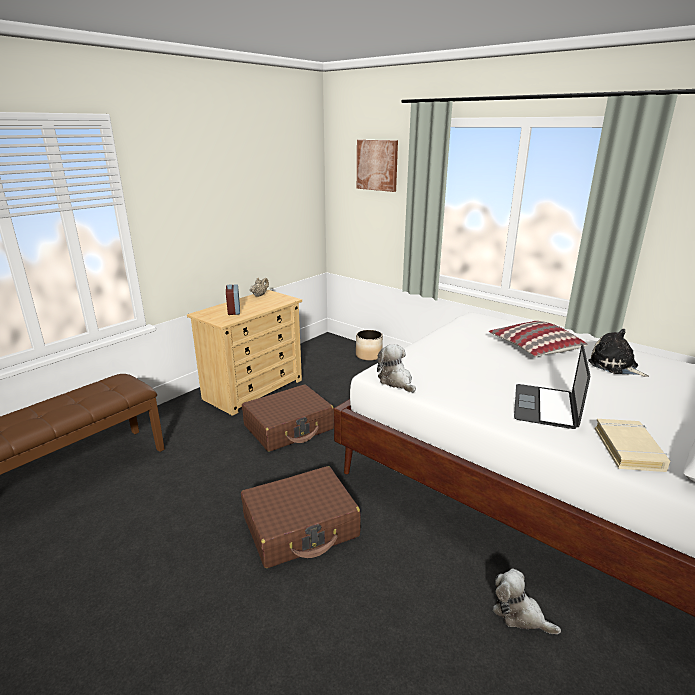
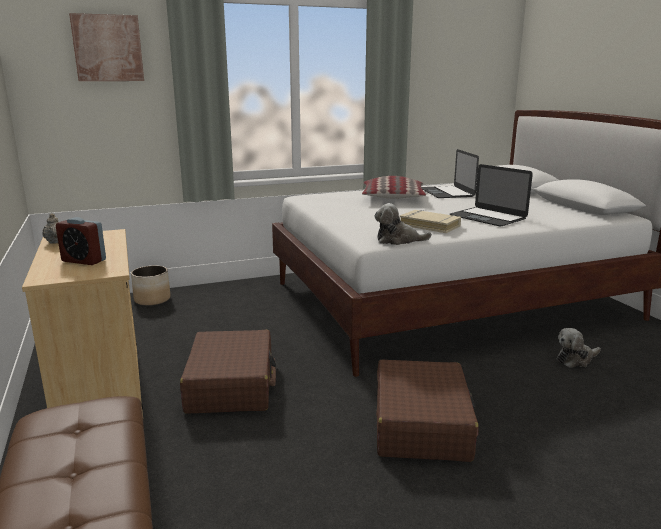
camera: 60 degrees left, 5 degrees down
plush toy [588,329,649,377] -> laptop [421,149,479,198]
beige book [595,419,670,472] -> beige book moved to [400,210,461,233]

